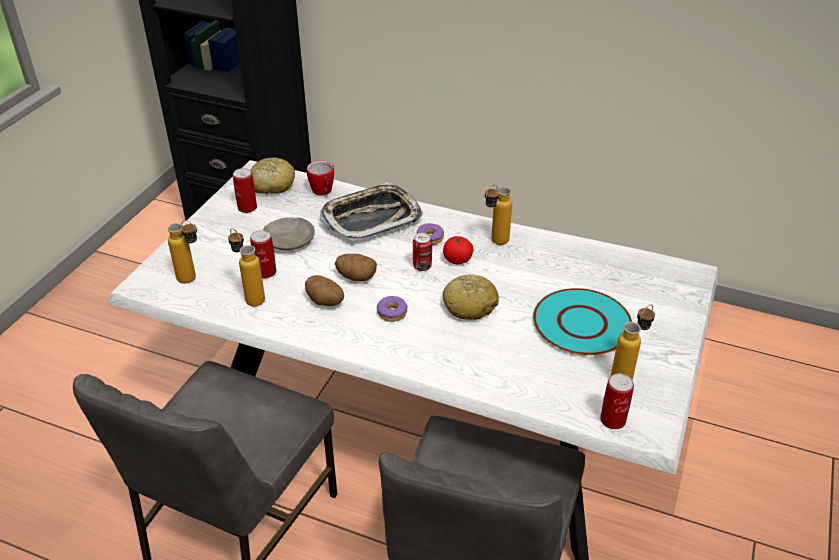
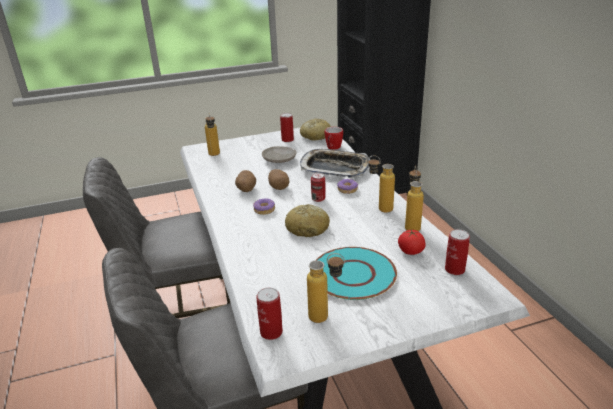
camera: 50 degrees right, 10 degrees down
bottle [228,228,265,307] -> bottle moved to [405,166,424,232]
can [250,230,276,278] -> can moved to [445,229,470,275]
tomato [443,236,473,264] -> tomato moved to [398,229,426,255]

